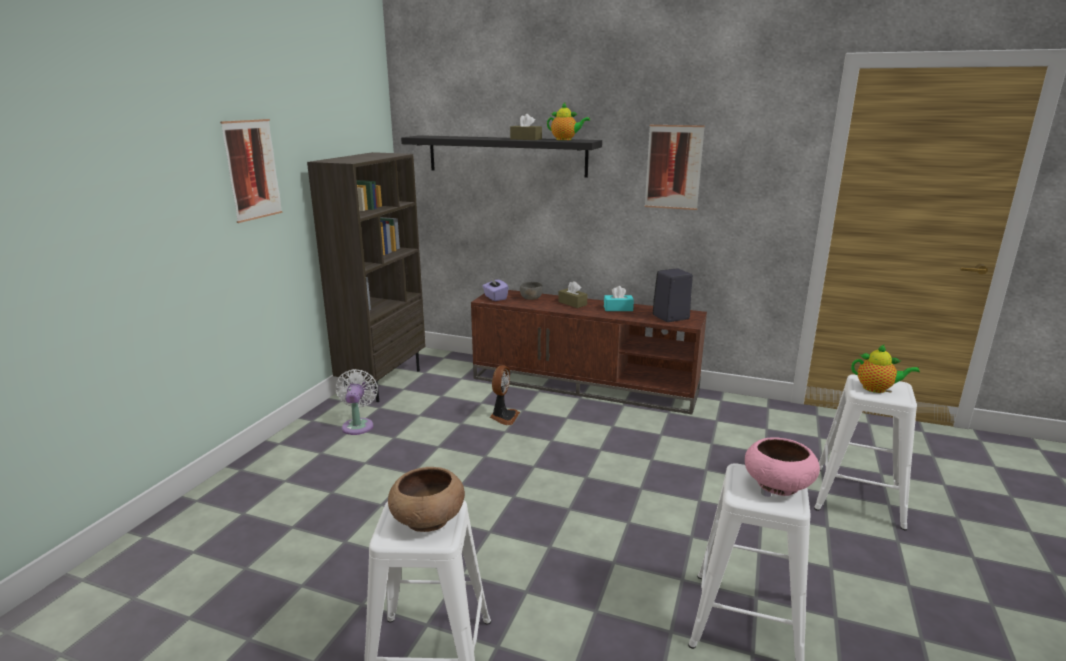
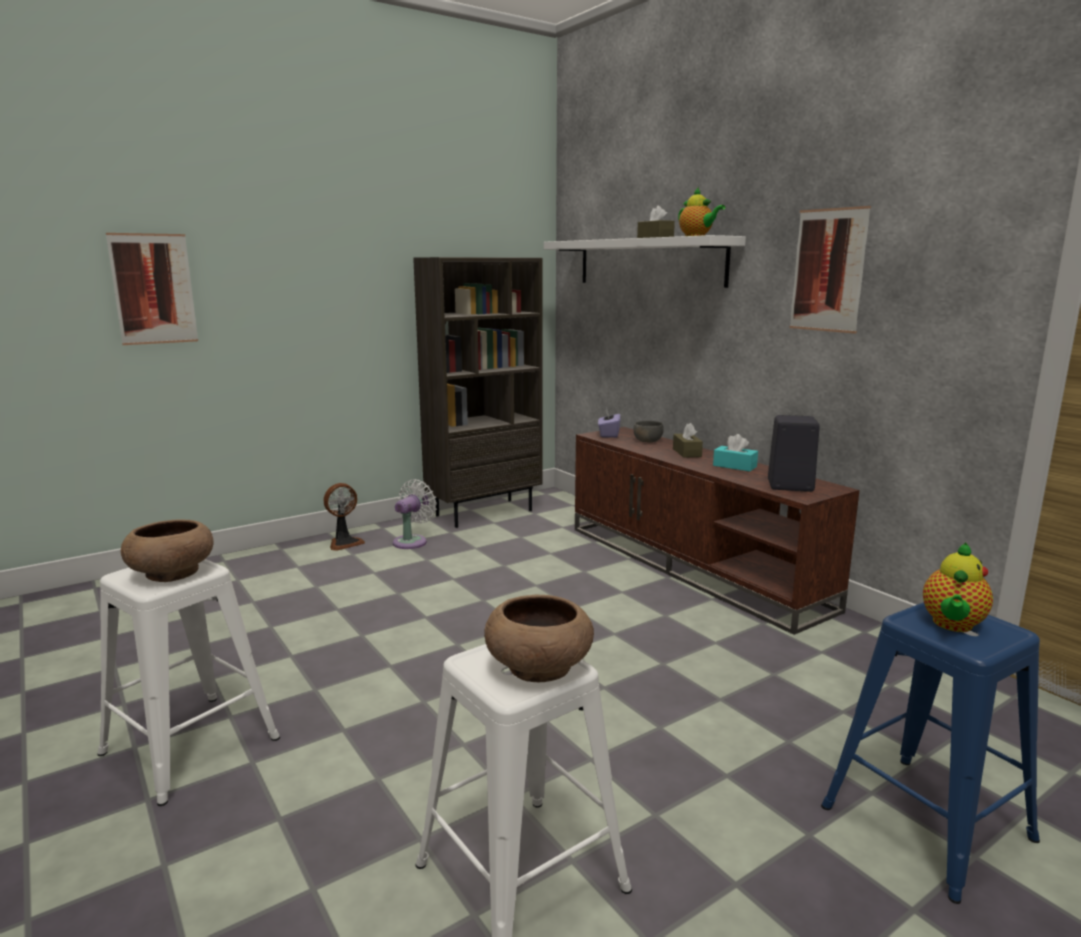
camera: 35 degrees right, 5 degrees down
picture [220,119,282,223] -> picture moved to [106,233,198,345]
black shelf [401,135,602,178] -> white shelf [544,235,746,288]
fan [490,365,520,425] -> fan moved to [324,483,365,551]
pink bowl [745,437,820,496] -> brown bowl [484,595,594,682]
white stool [814,374,917,530] -> blue stool [821,602,1040,904]
teapot [851,344,920,393] -> teapot turned 60 degrees clockwise [923,542,993,632]

